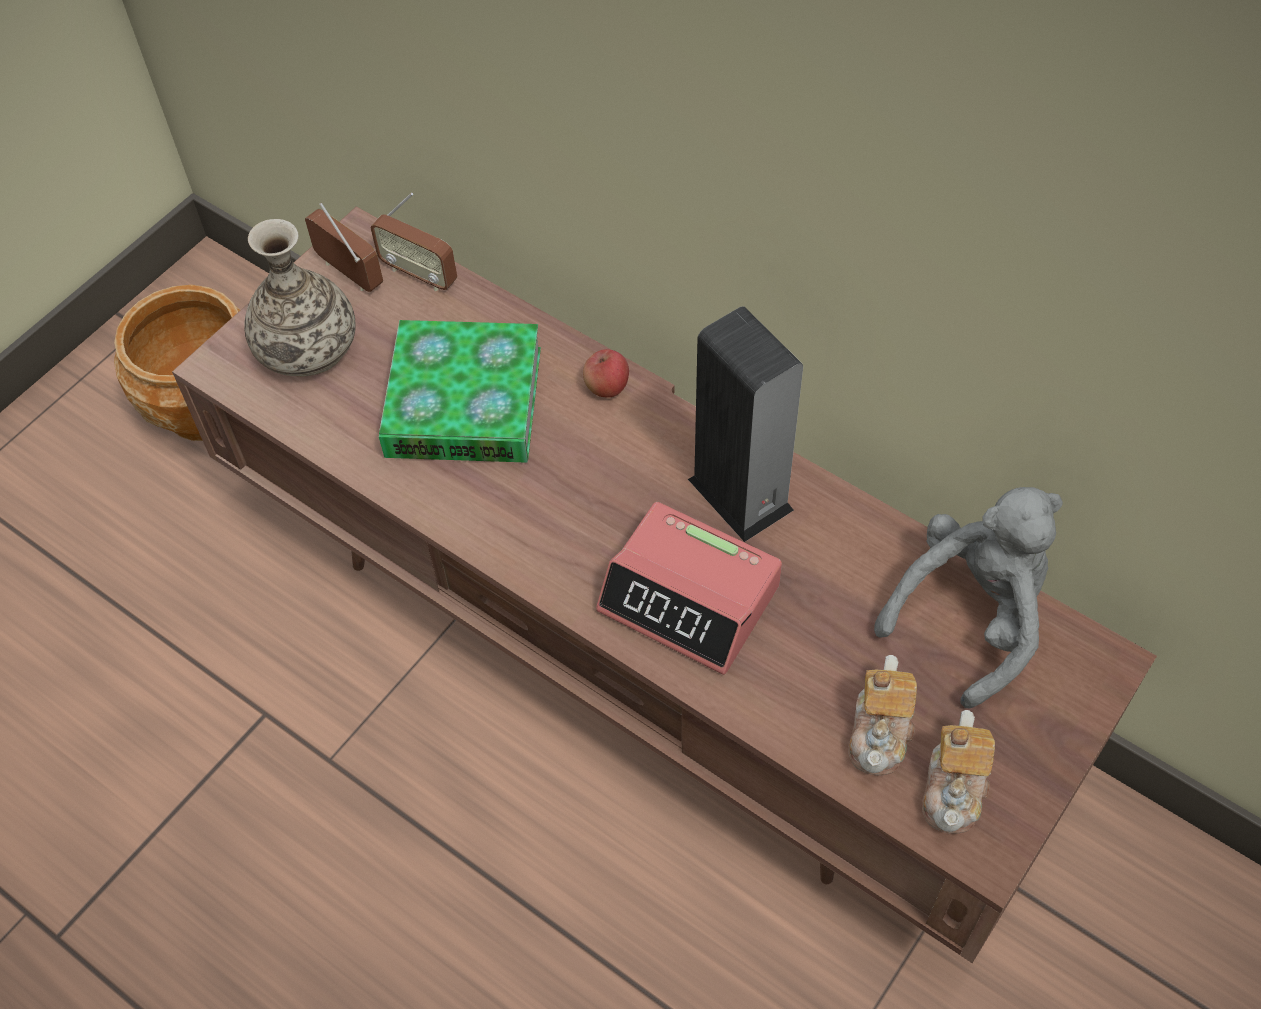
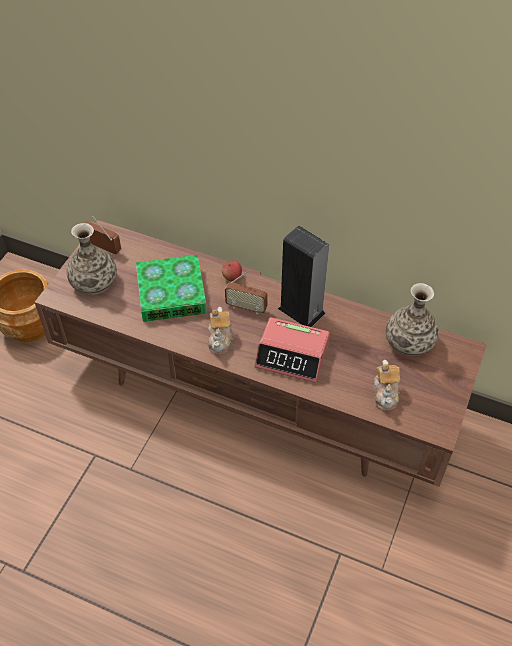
camera: 15 degrees left, 5 degrees down
radio [371,193,457,291] -> radio moved to [225,270,268,314]
grey plush toy [874,487,1063,708] -> vase [386,283,439,356]
teapot [922,710,995,834] -> teapot moved to [208,307,234,354]

